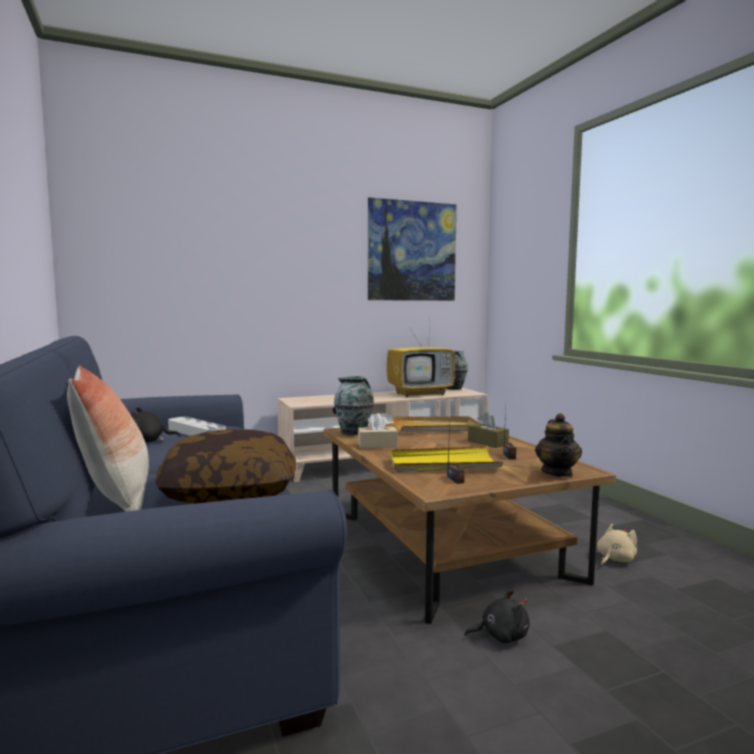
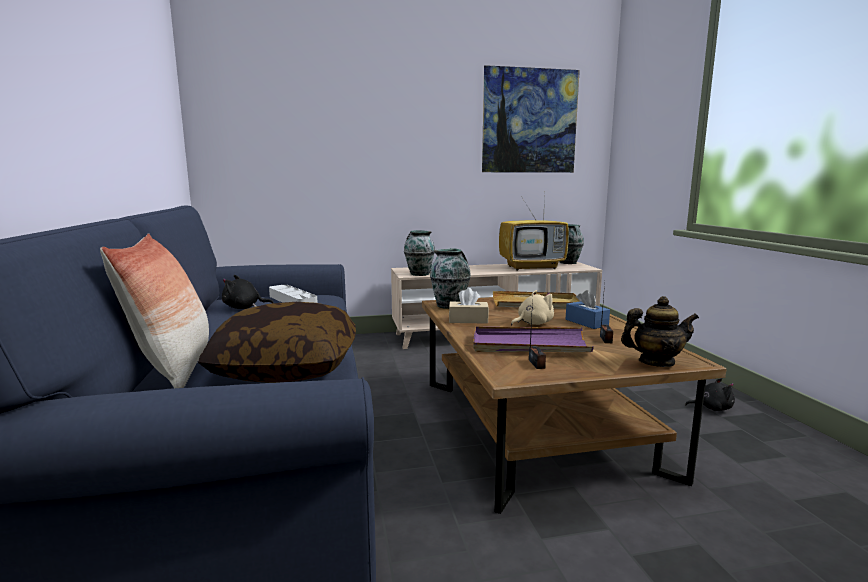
camera: 10 degrees right, 5 degrees up
yellow tray [390,446,503,472] -> purple tray [473,327,594,352]
black plush toy [464,590,529,644] -> black plush toy moved to [685,378,735,411]
brown tissue box [468,412,509,448] -> blue tissue box [566,290,610,329]
teapot [535,413,582,477] -> teapot turned 105 degrees counterclockwise [621,296,699,367]
beige plush toy [597,523,637,566] -> beige plush toy moved to [511,290,554,325]
none -> vase [404,230,435,276]

